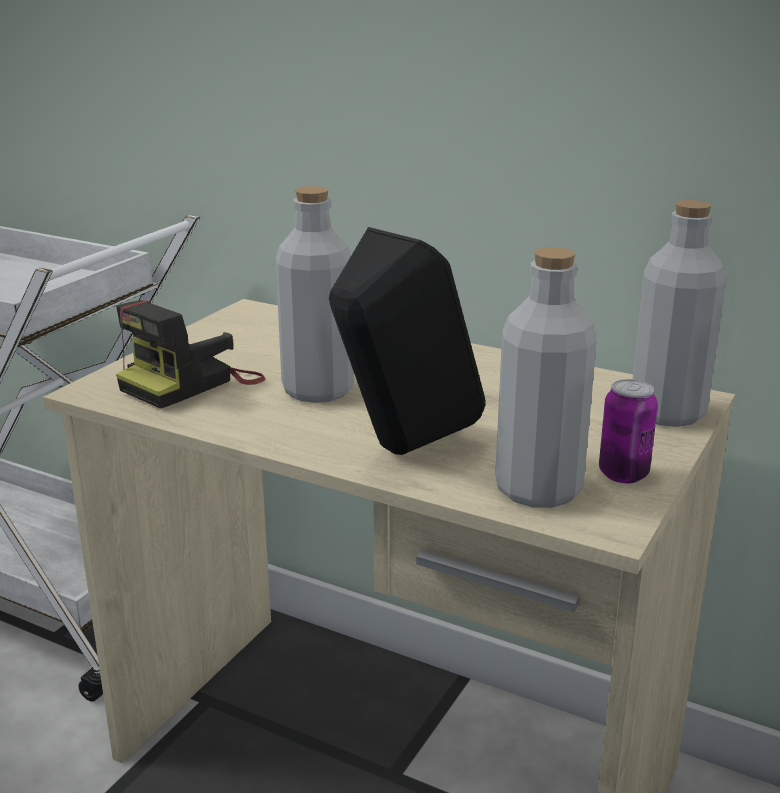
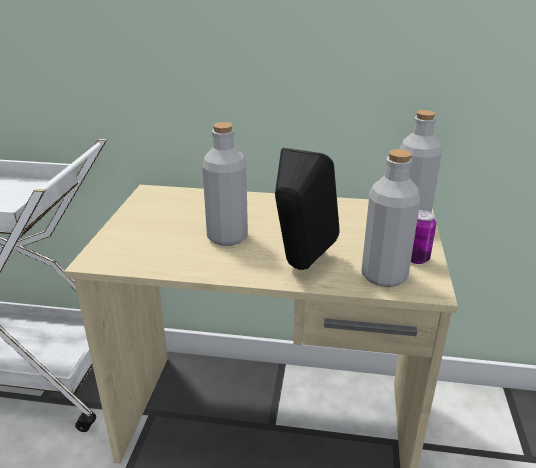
camera: 20 degrees left, 5 degrees up
camera [116,300,265,409] -> none

